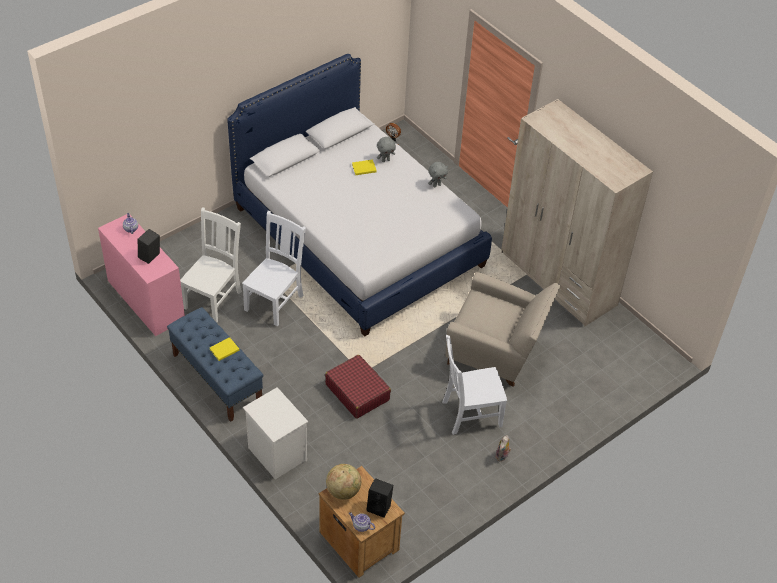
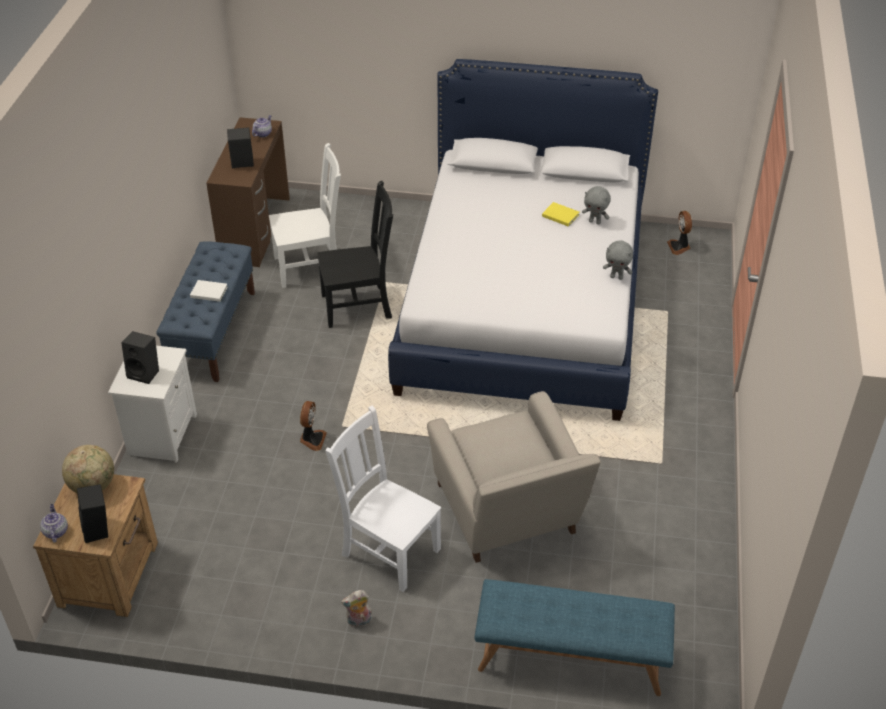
camera: 50 degrees right, 5 degrees down
pink desk [98,214,185,336] -> brown desk [206,117,290,267]
yellow book [210,337,239,361] -> white book [190,280,228,302]
white chair [242,211,306,326] -> black chair [317,181,393,328]
red suitcase [325,355,391,419] -> fan [300,401,327,451]
beige wardrobe [501,99,653,326] -> none
none -> black speaker [121,331,159,384]
none -> blue bench [474,579,675,696]

